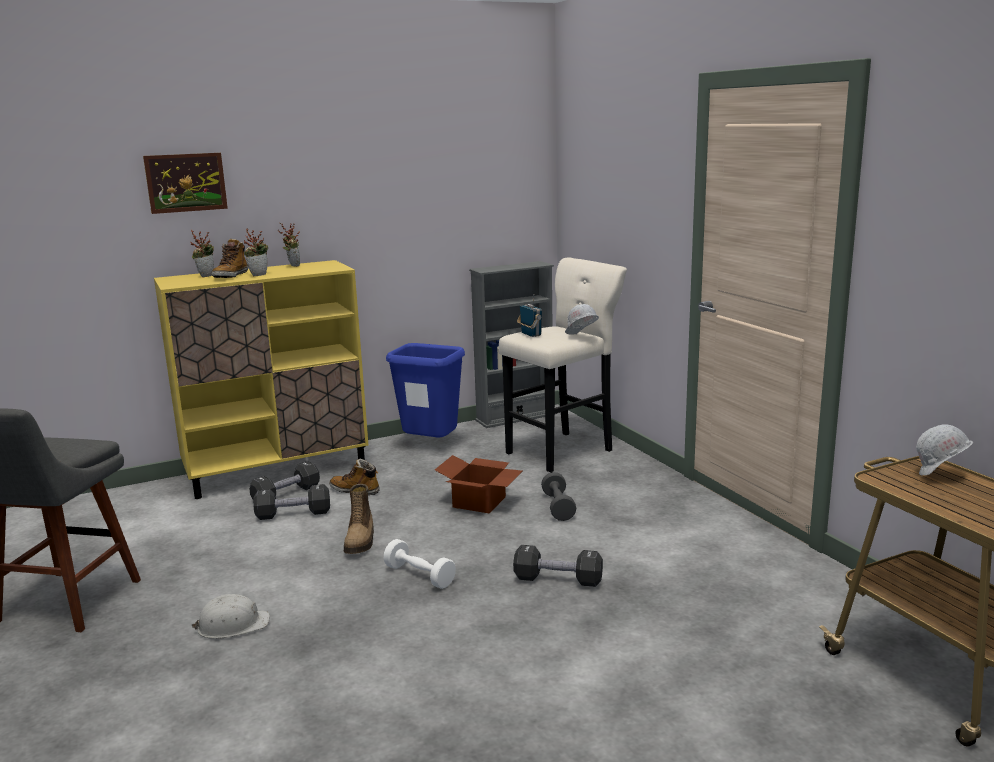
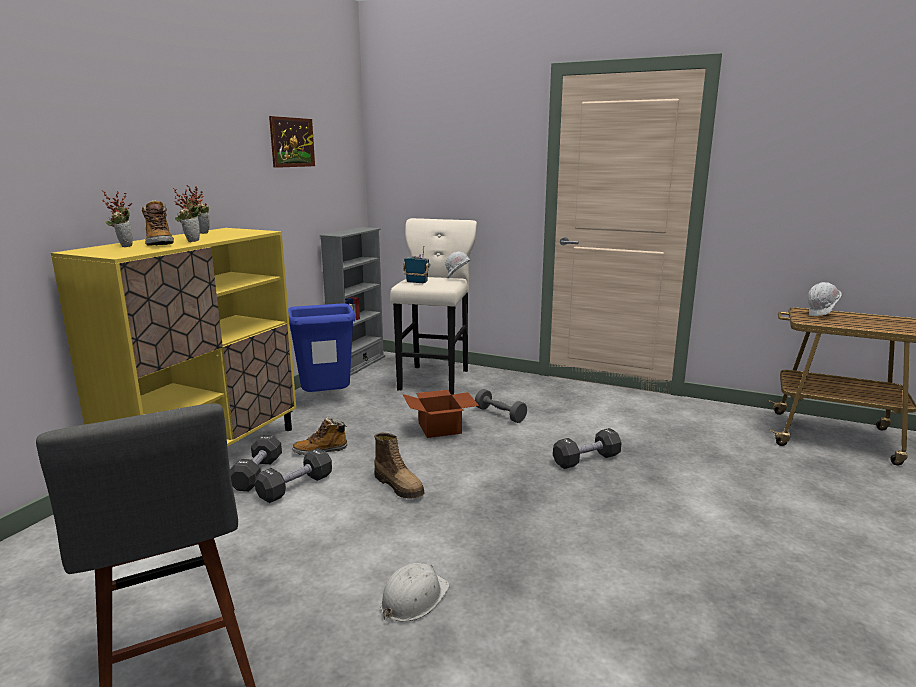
camera: 40 degrees left, 0 degrees up
picture [143,153,228,214] -> picture moved to [269,116,315,168]
white dumbbell [384,539,456,589] -> none

